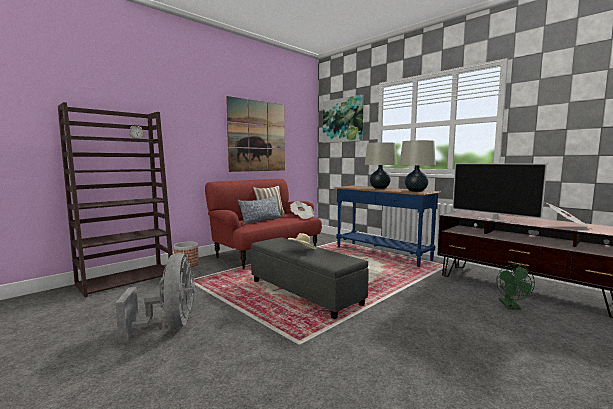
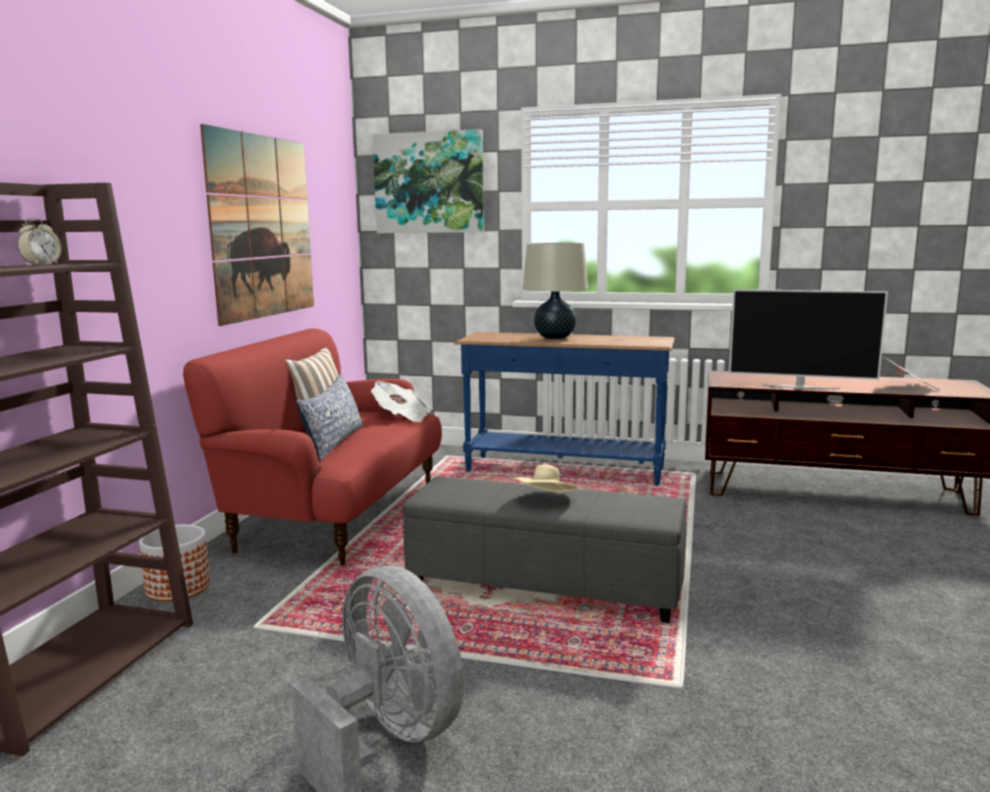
camera: 30 degrees left, 5 degrees up
beige table lamp [399,140,436,192] -> none
green fan [496,264,535,310] -> none

